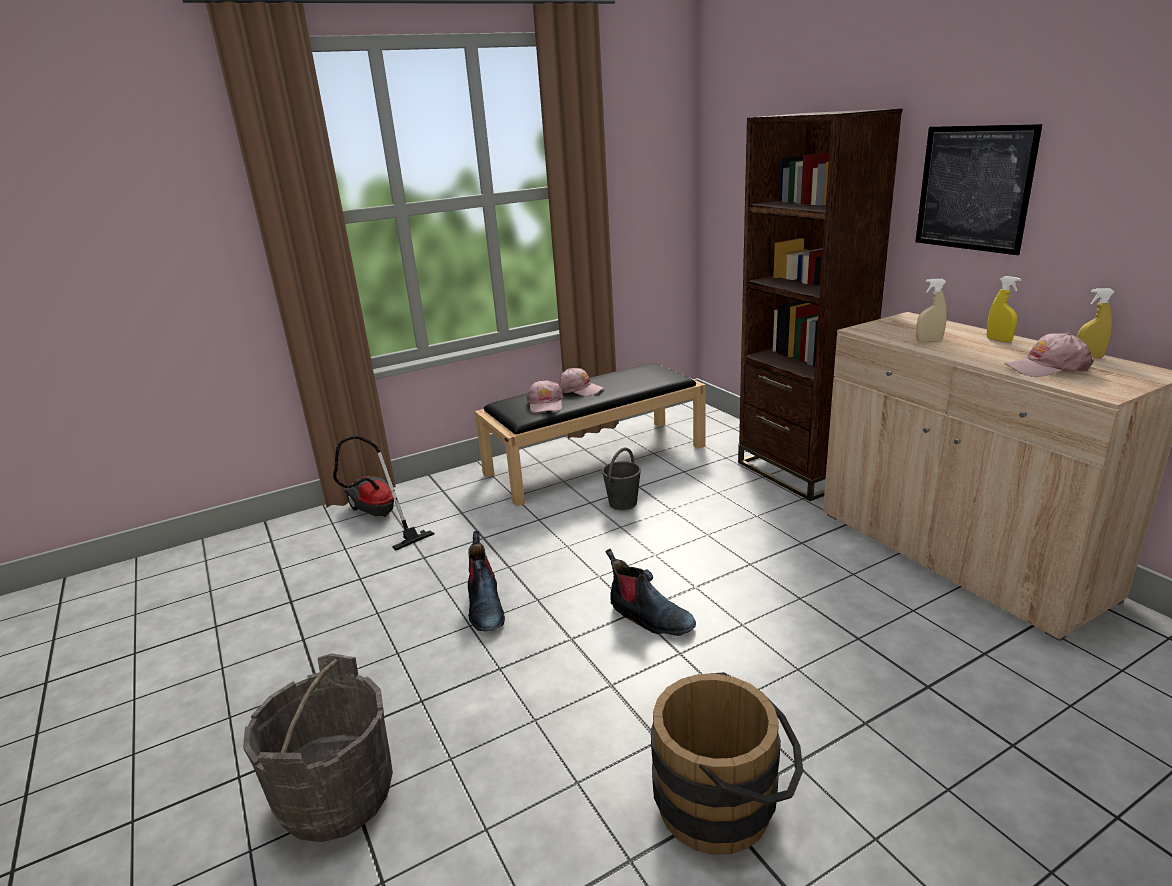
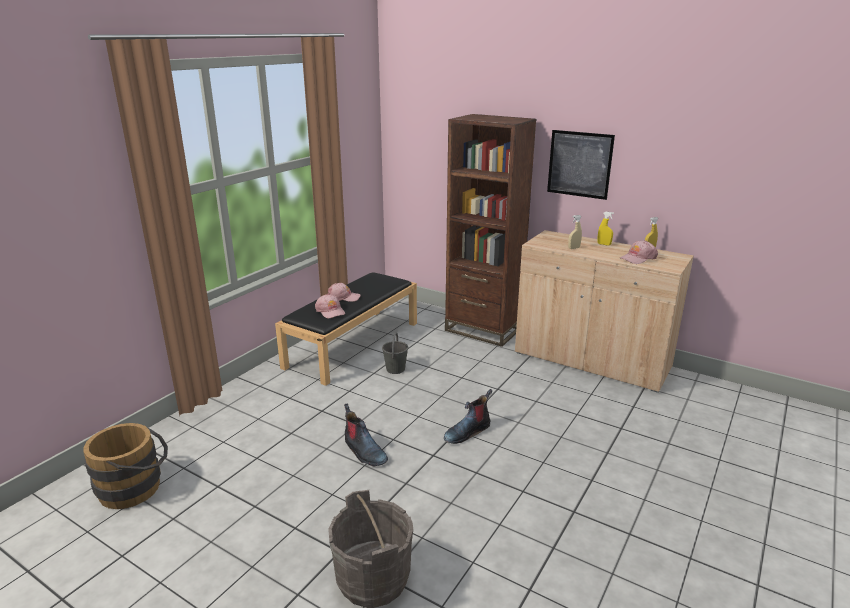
camera: 30 degrees left, 0 degrees up
vacuum cleaner [333,436,435,551] -> none
boot [606,549,696,636] -> boot turned 135 degrees clockwise [444,389,492,444]
brown bucket [651,672,803,855] -> brown bucket moved to [84,423,168,509]

